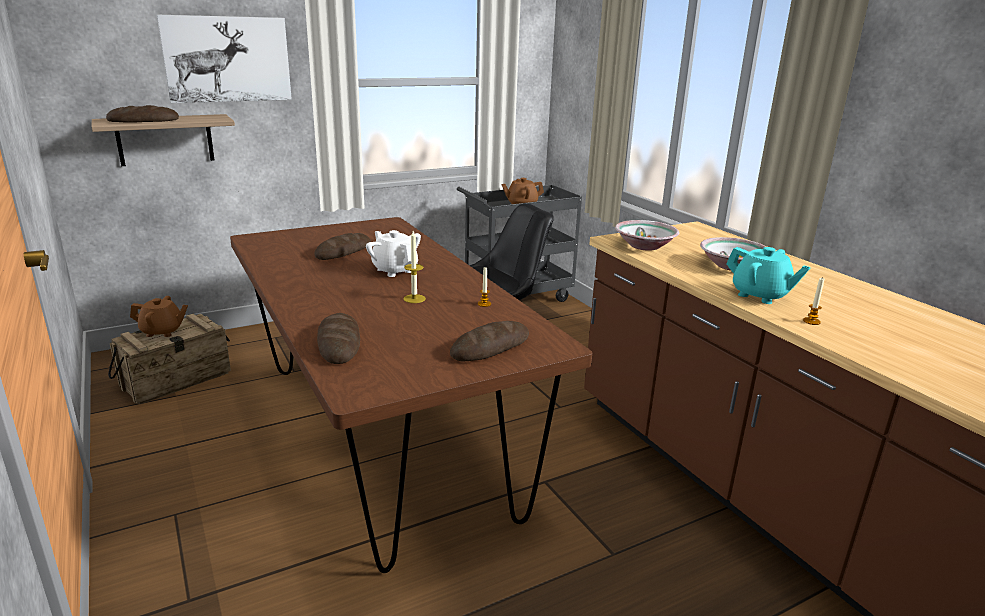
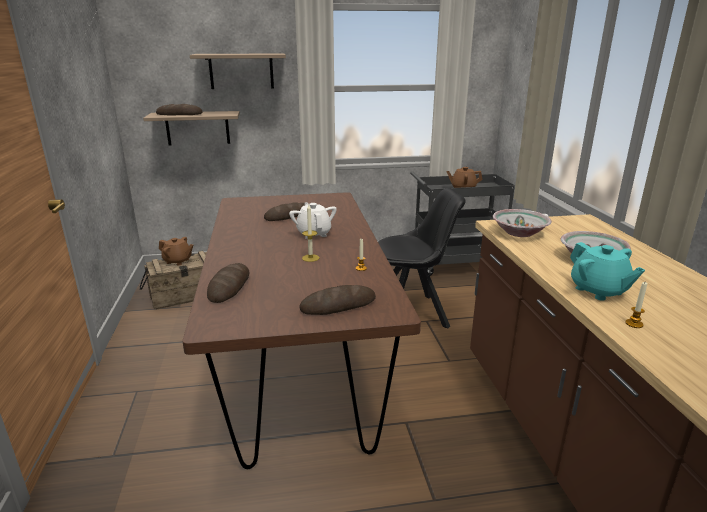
camera: 20 degrees right, 0 degrees up
picture [157,15,292,103] -> shelf [190,53,286,89]

